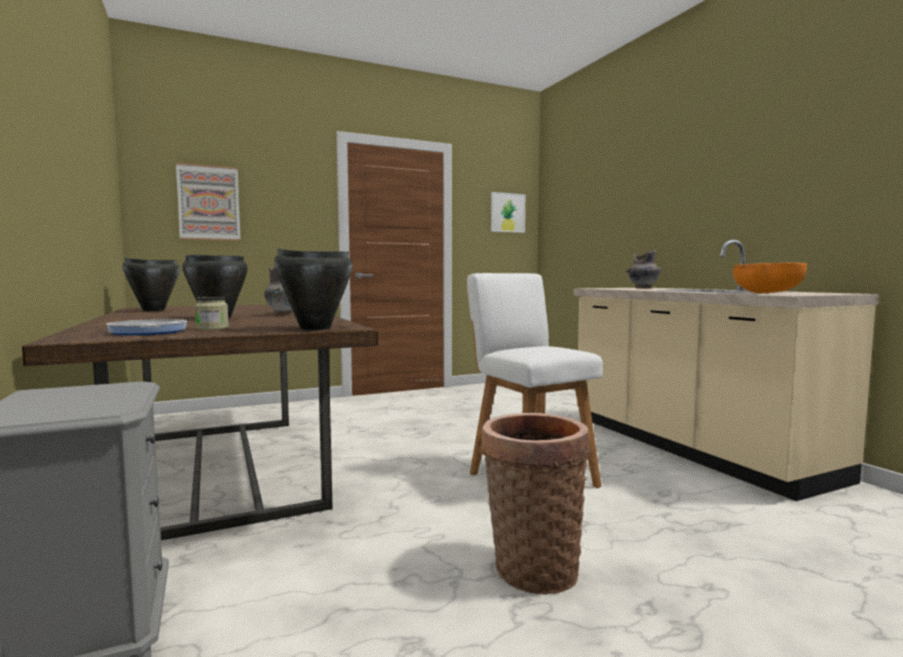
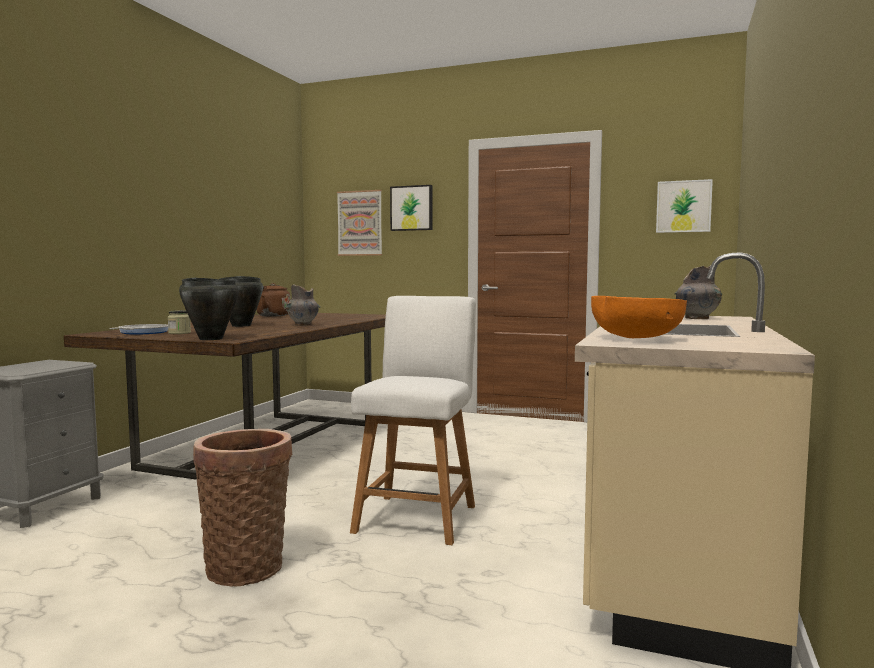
camera: 45 degrees right, 0 degrees up
black cooking pot [122,257,180,311] -> brown kettle [256,283,290,317]
none -> picture [390,185,433,231]

